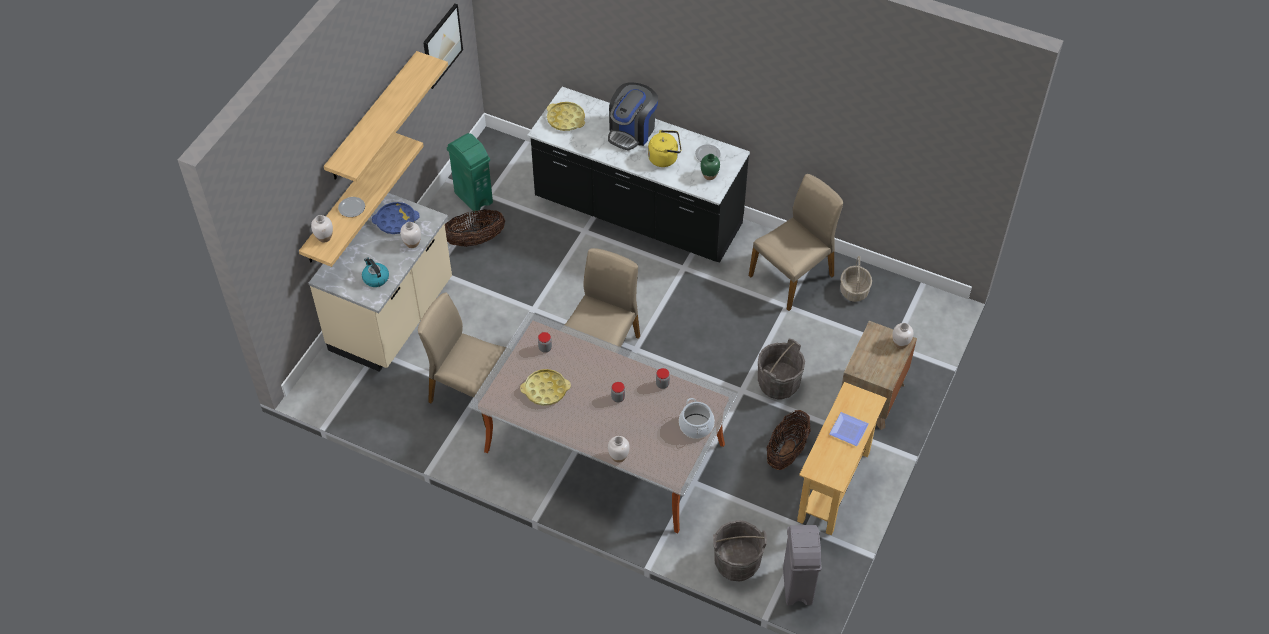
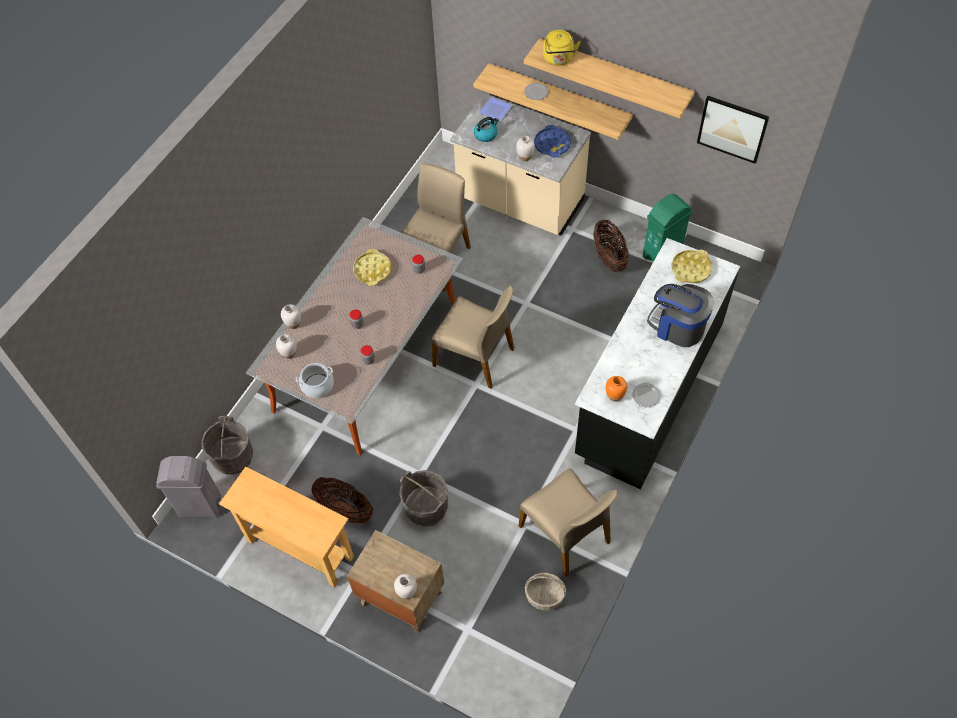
camera: 95 degrees right, 5 degrees up
white vase [311,215,333,243] -> white vase moved to [276,334,297,359]
yellow kettle [648,130,682,167] -> yellow kettle moved to [543,30,581,66]
green vase [701,154,720,180] -> orange vase [605,376,627,402]
plate [829,412,869,446] -> plate moved to [479,97,513,121]

